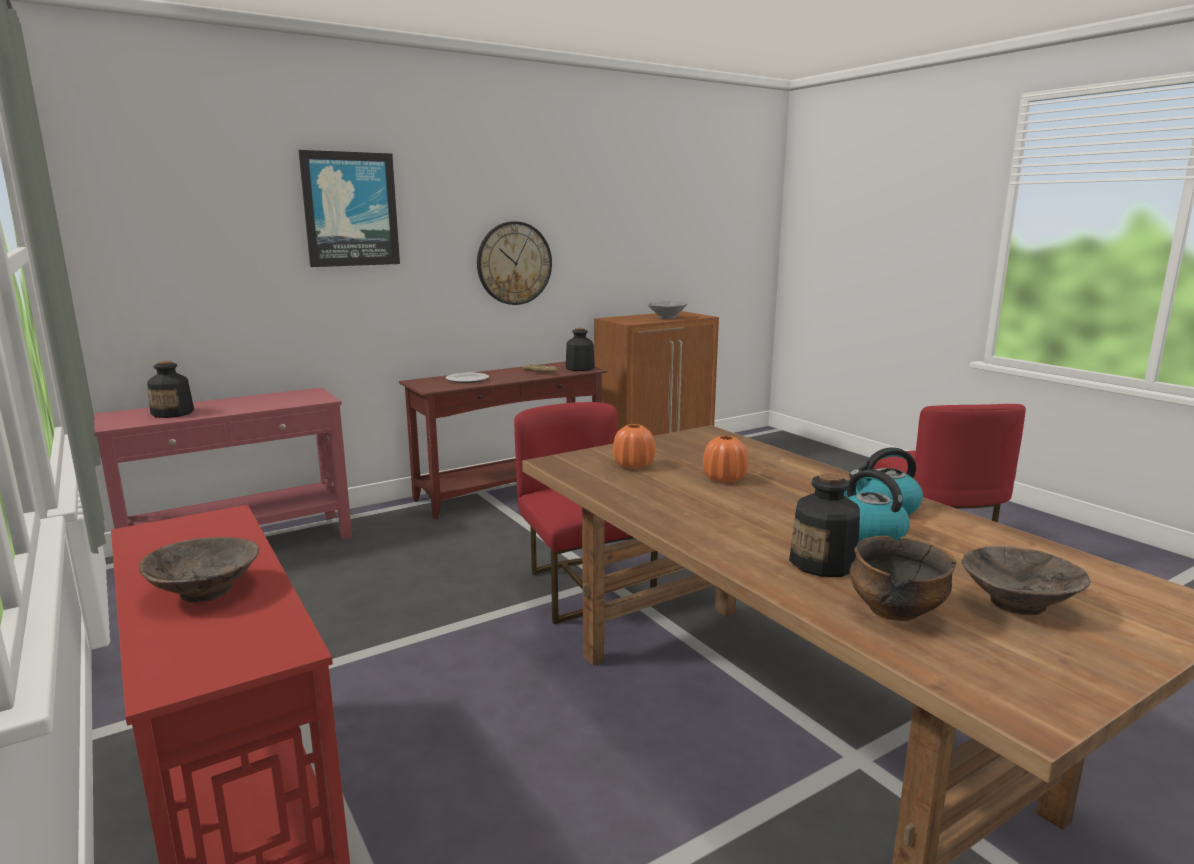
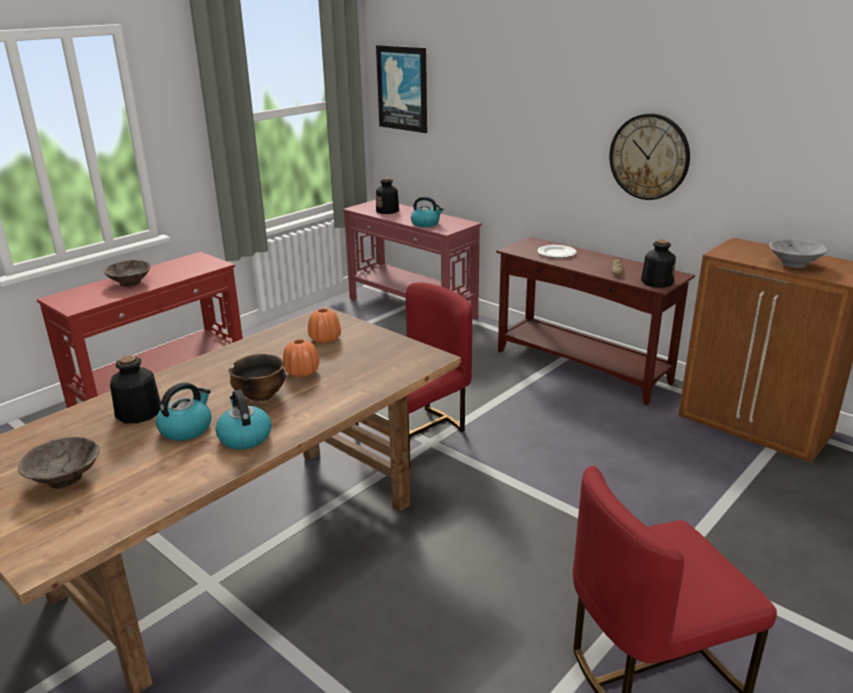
camera: 75 degrees right, 10 degrees up
picture [298,150,400,267] -> picture moved to [376,45,427,133]
bowl [849,536,956,621] -> bowl moved to [229,354,286,401]
none -> kettle [411,196,444,227]

